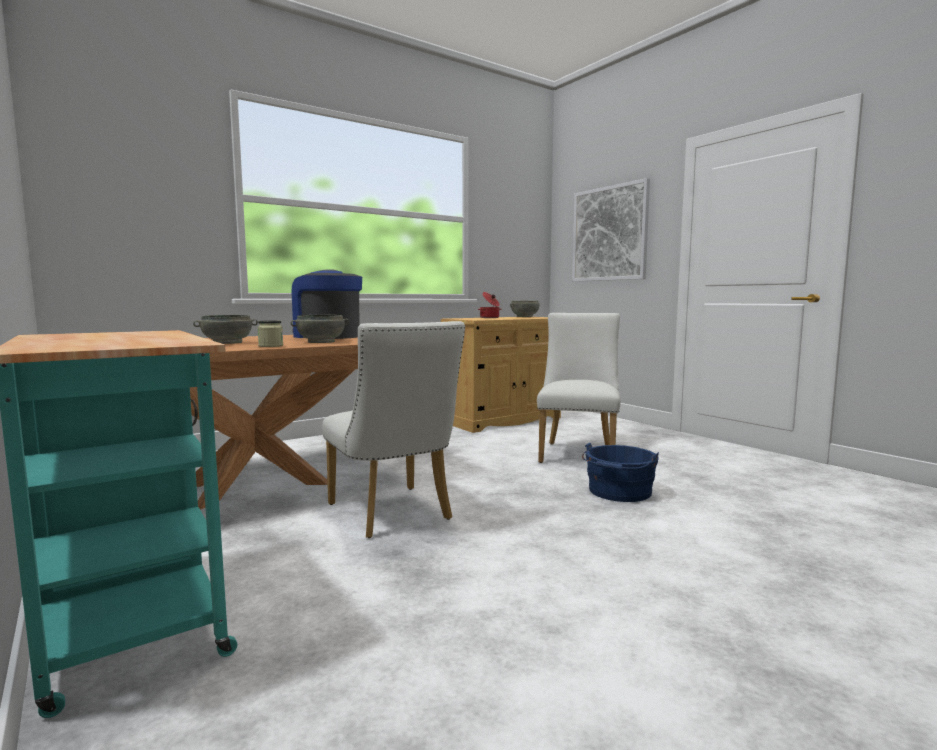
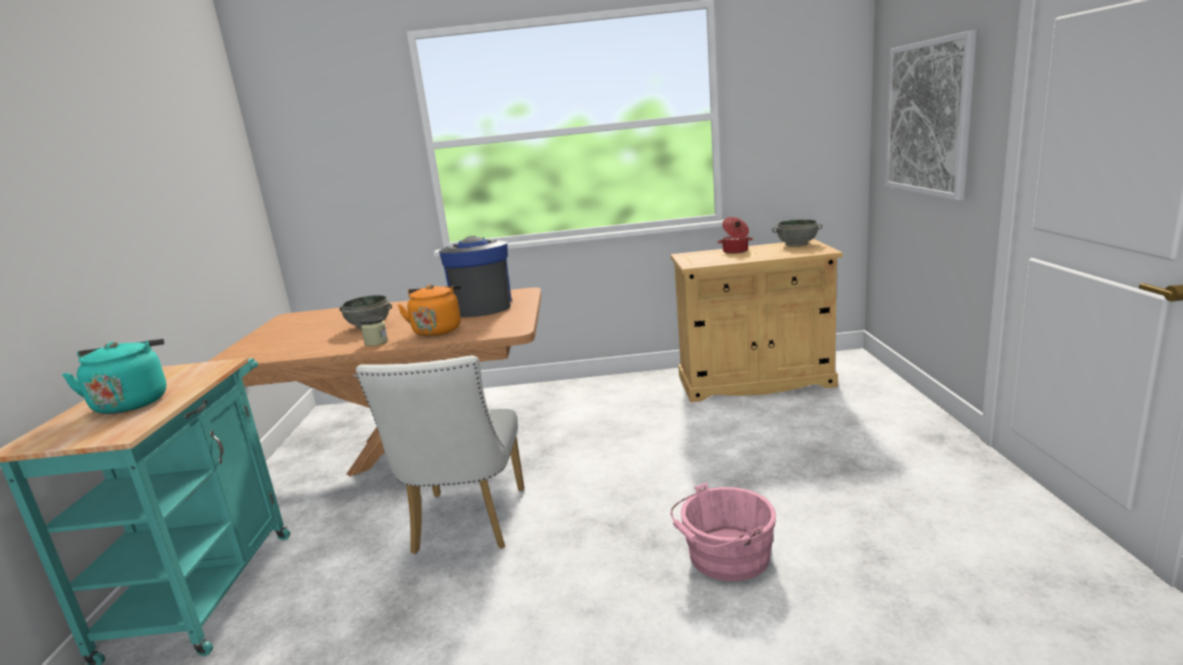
camera: 35 degrees right, 10 degrees up
grey bowl [291,315,349,343] -> orange kettle [397,285,461,336]
white chair [537,313,621,463] -> none
blue bucket [582,443,659,502] -> pink bucket [671,483,776,581]
none -> turquoise kettle [62,339,167,414]

